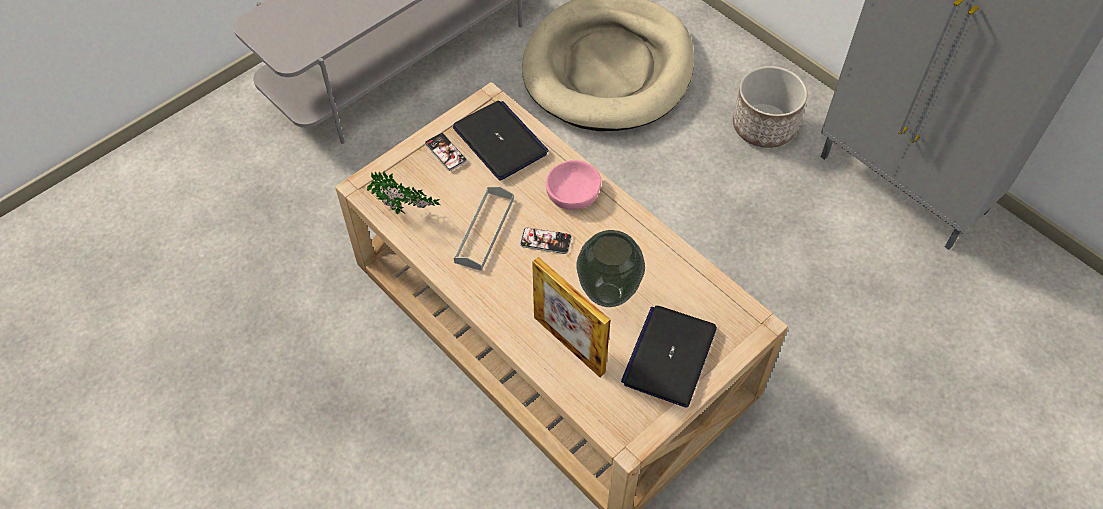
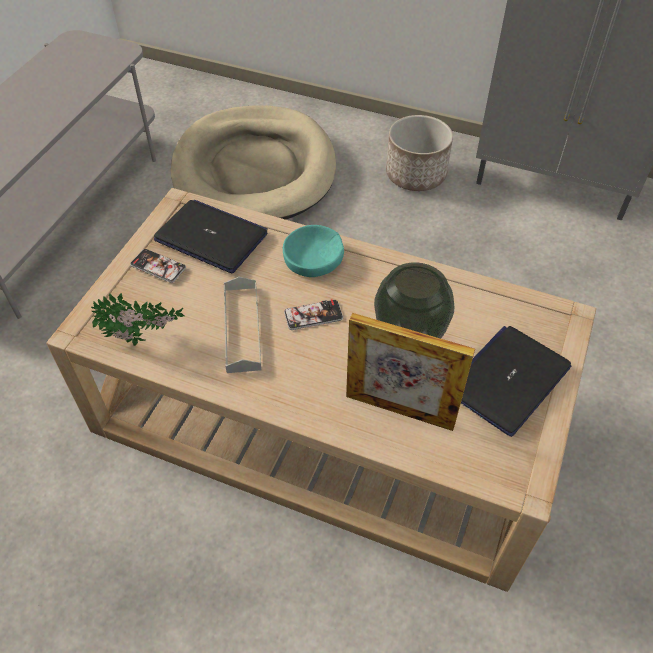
camera: 25 degrees left, 5 degrees down
pink bowl [546,160,601,209] -> turquoise bowl [283,225,344,277]
laptop [621,306,717,408] -> laptop turned 45 degrees clockwise [461,326,571,437]

